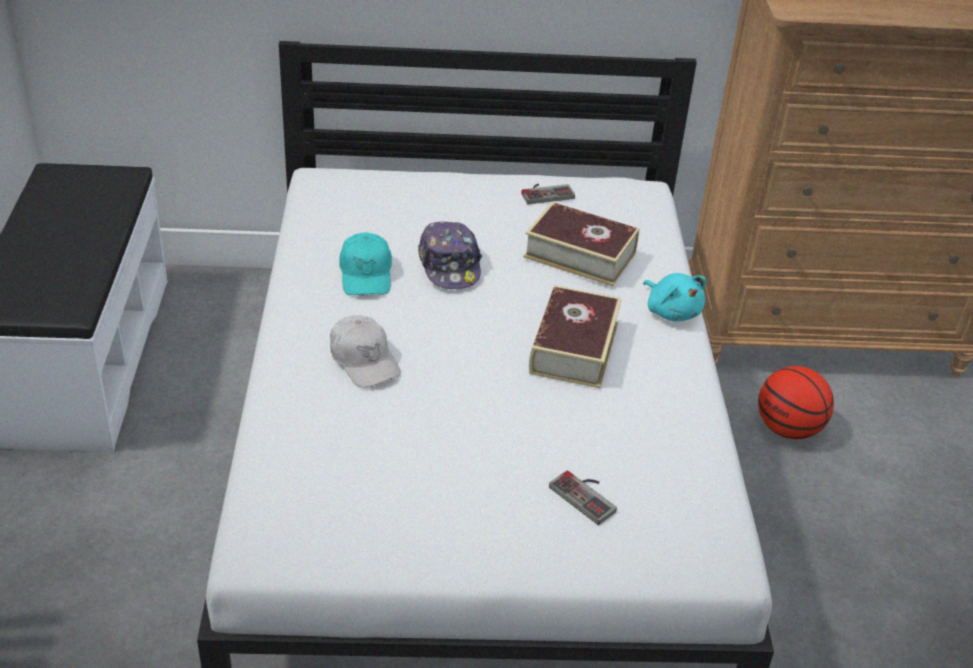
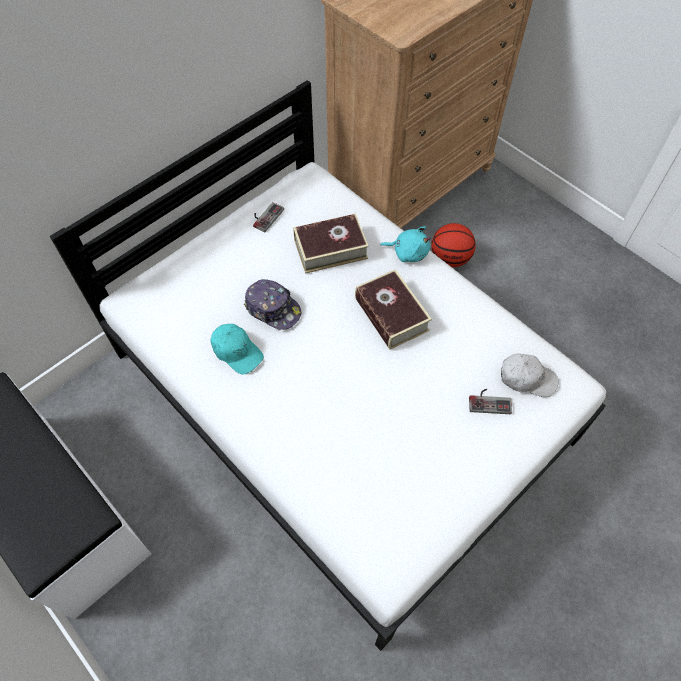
camera: 40 degrees left, 20 degrees up
white cap [330,315,401,388] -> white cap moved to [501,353,559,397]

